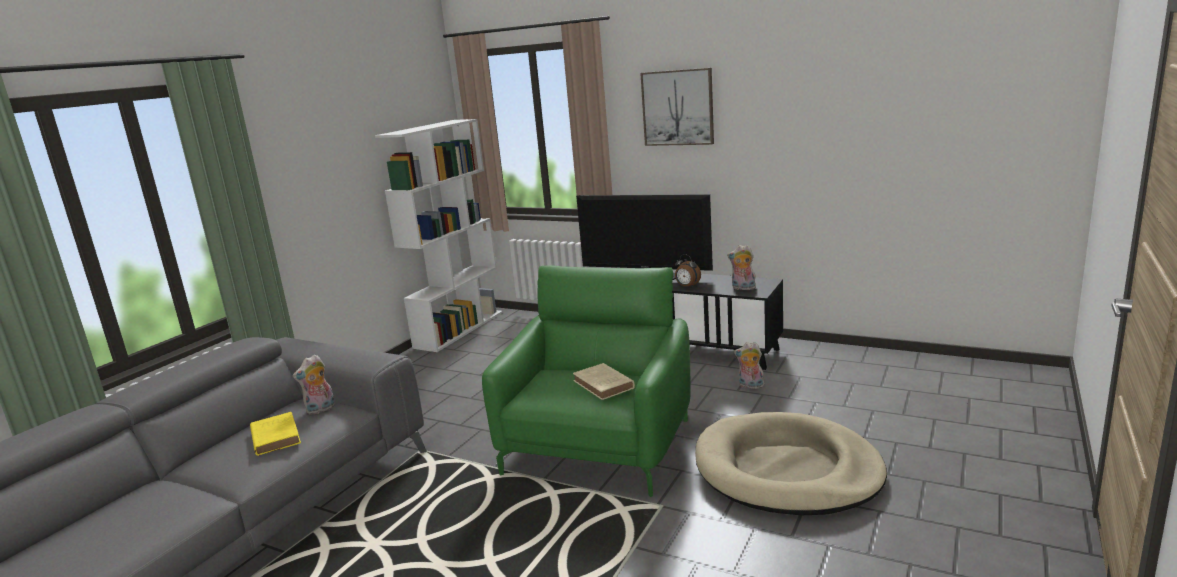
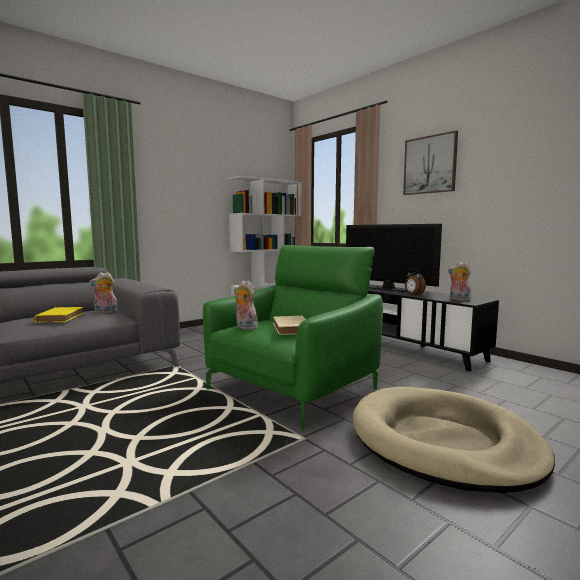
camera: 20 degrees right, 10 degrees down
plush toy [734,342,764,389] -> plush toy moved to [234,280,258,330]

